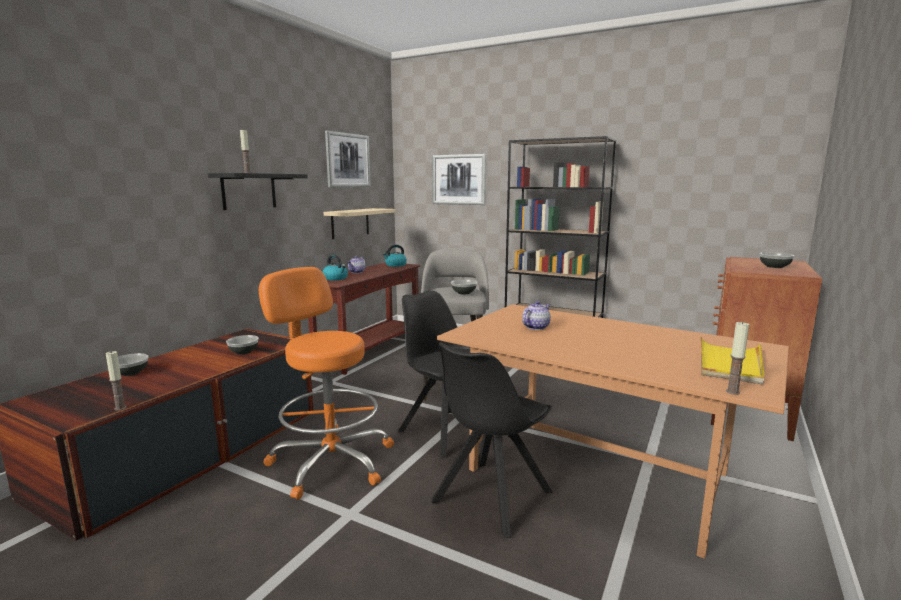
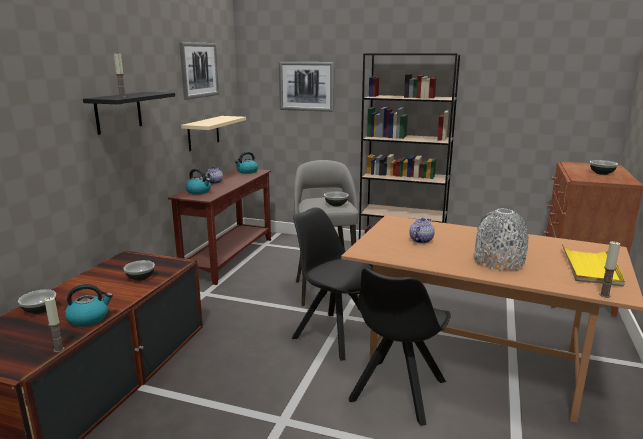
camera: 10 degrees left, 5 degrees up
orange stool [259,267,394,500] -> none
none -> kettle [65,284,113,327]
none -> grey vase [474,209,528,271]

